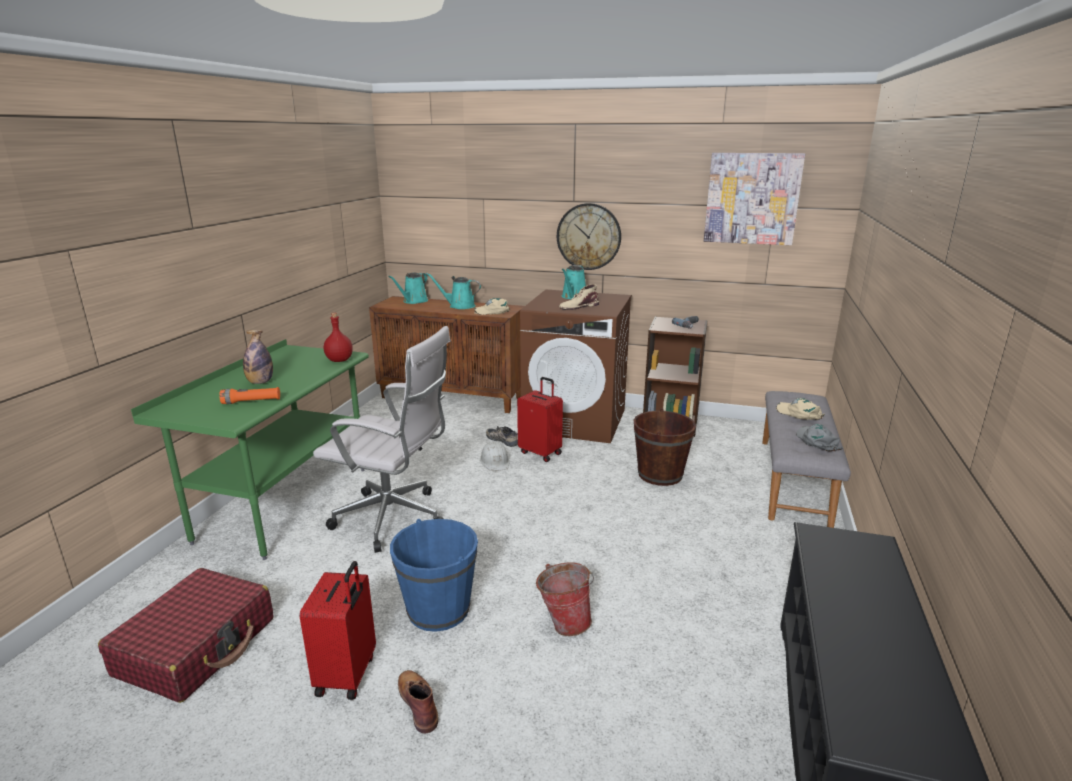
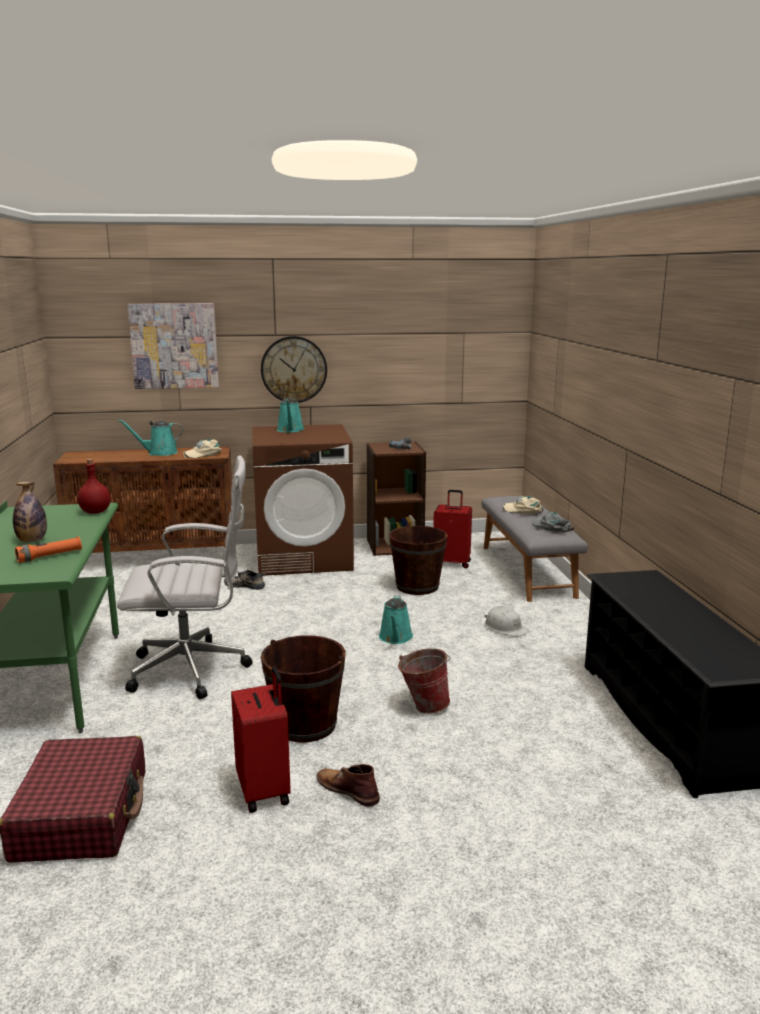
camera: 25 degrees left, 5 degrees down
turquoise watering can [388,273,428,304] -> turquoise watering can moved to [379,595,413,644]
blue bucket [390,519,478,632] -> brown bucket [261,635,346,742]
white hard hat [480,442,510,471] -> white hard hat moved to [484,606,529,637]
red suitcase [517,377,563,462] -> red suitcase moved to [433,490,472,568]
beige boot [559,284,599,310] -> none
picture [704,153,805,245] -> picture moved to [127,303,219,389]

